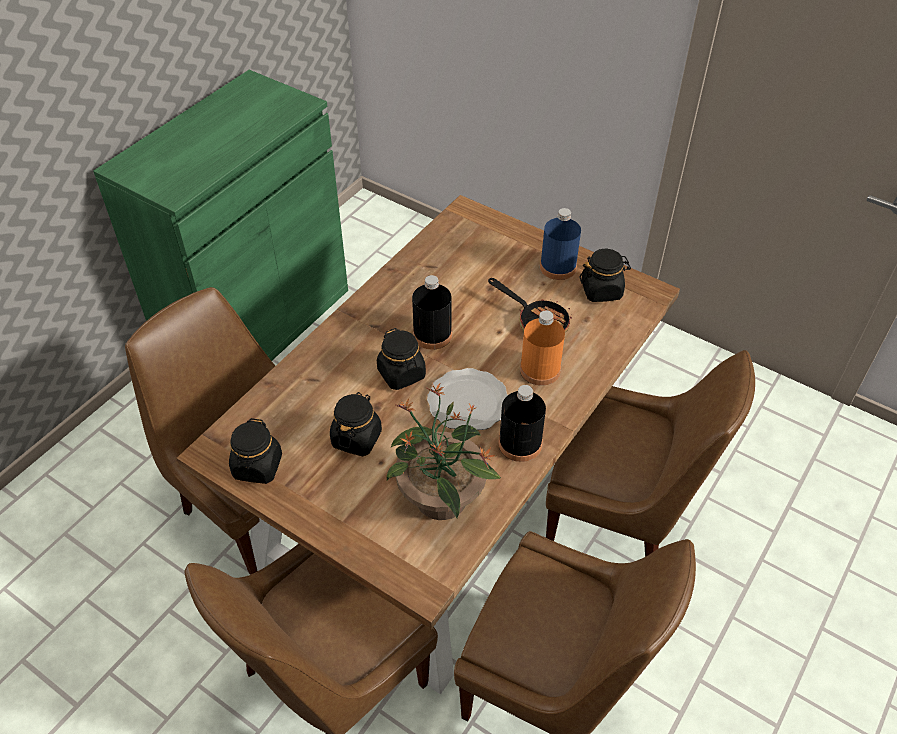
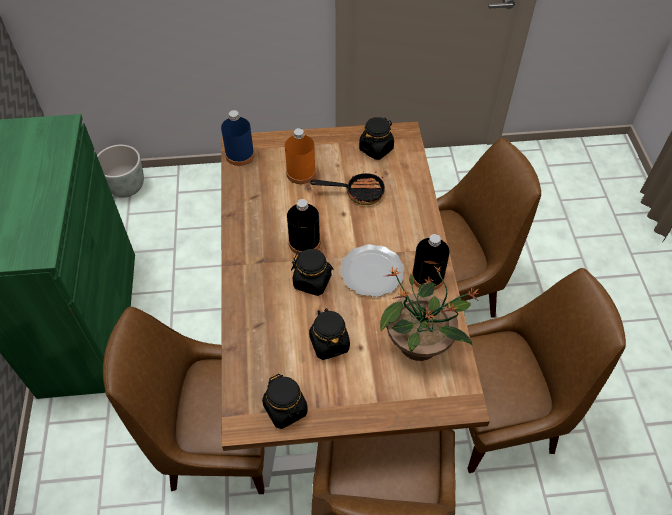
camera: 40 degrees left, 5 degrees up
orange bottle [520,310,565,386] -> orange bottle moved to [285,128,316,184]
blue bottle [540,208,581,280] -> blue bottle moved to [221,110,255,166]
none -> grey planter [97,145,144,197]

